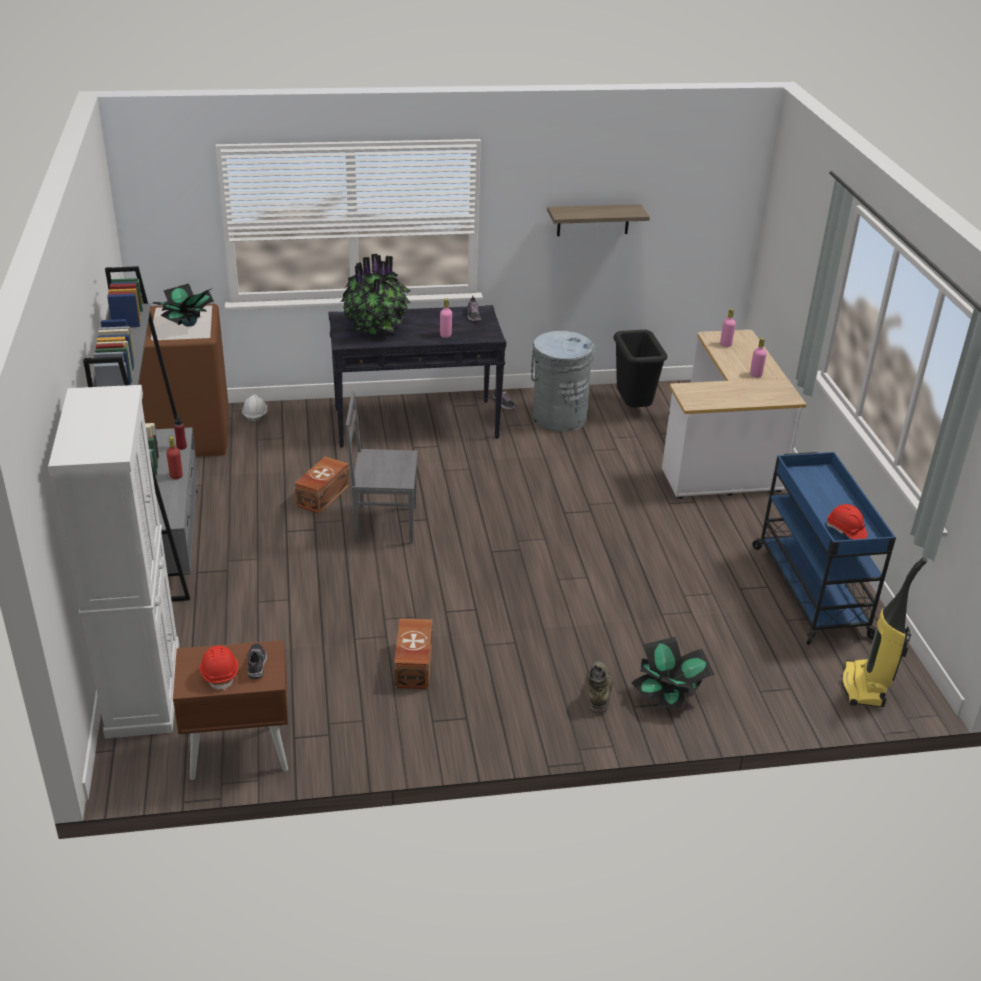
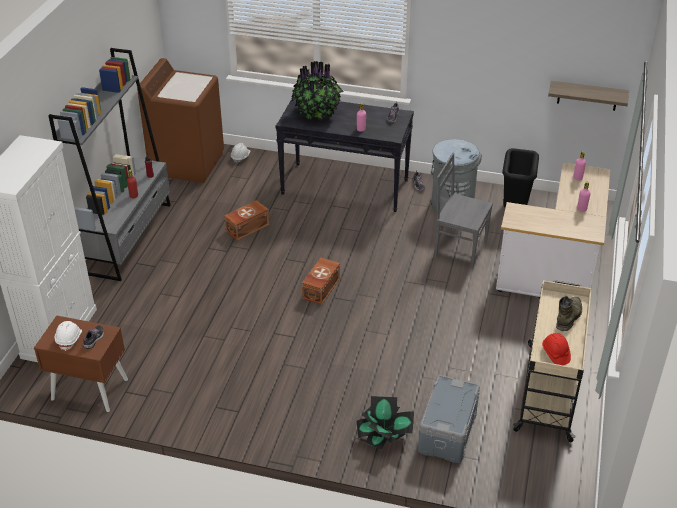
camera: 25 degrees right, 5 degrees up
potted plant [151,284,214,327] -> none
red hard hat [200,646,238,691] -> white hard hat [55,321,82,351]
grey chair [346,391,418,544] -> grey chair moved to [434,153,493,268]
brown storage box [394,618,432,689] -> brown storage box moved to [302,258,340,305]
shelf [547,204,650,236] -> shelf moved to [548,81,629,111]
green boot [588,661,613,713] -> green boot moved to [556,296,582,331]
blue cart [752,452,896,645] -> beige cart [513,280,592,443]
vacuum cleaner [842,557,927,707] -> none
none -> grey storage box [418,375,480,463]

